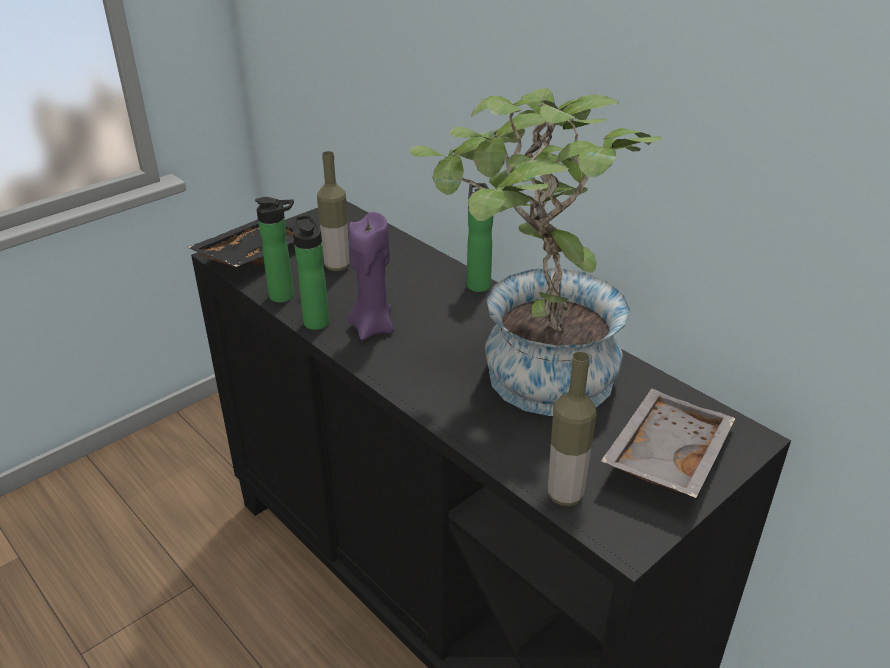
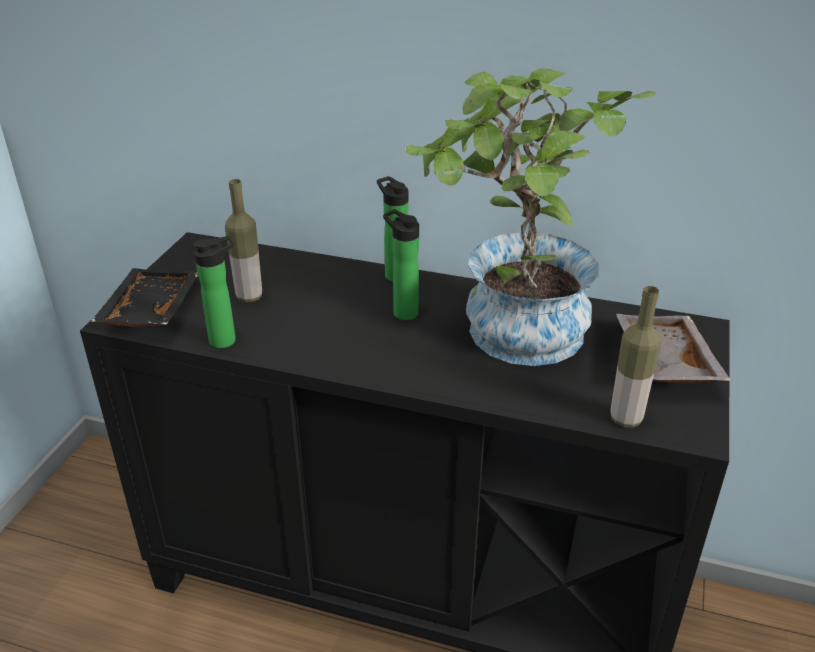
camera: 30 degrees left, 0 degrees up
bottle [293,214,329,330] -> bottle moved to [383,209,419,320]
purple candle [348,212,394,340] -> none

